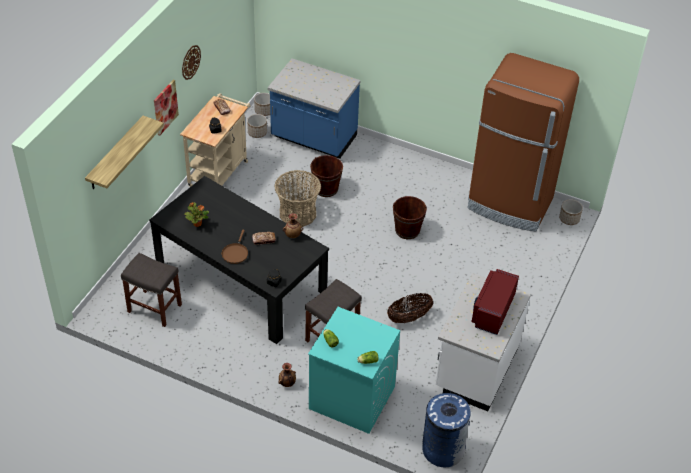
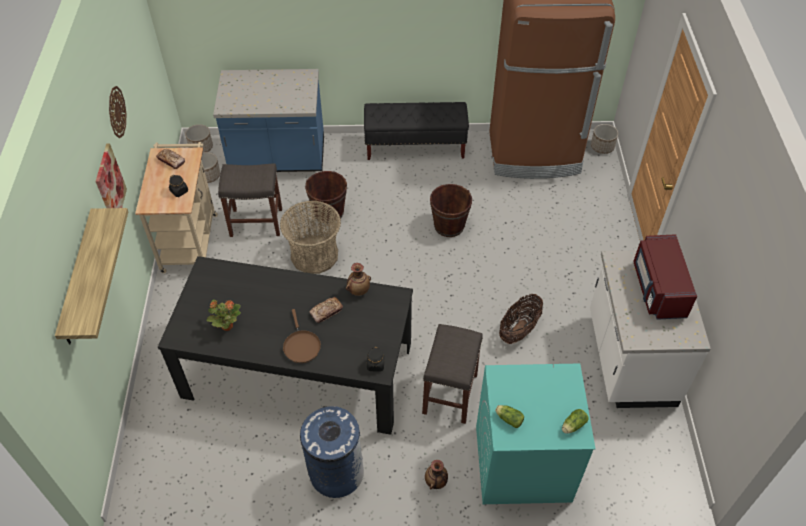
camera: 25 degrees left, 5 degrees up
grey stool [121,253,182,327] -> grey stool moved to [218,163,282,237]
blue trash can [423,393,471,467] -> blue trash can moved to [300,406,364,498]
none -> black bench [364,102,469,160]

